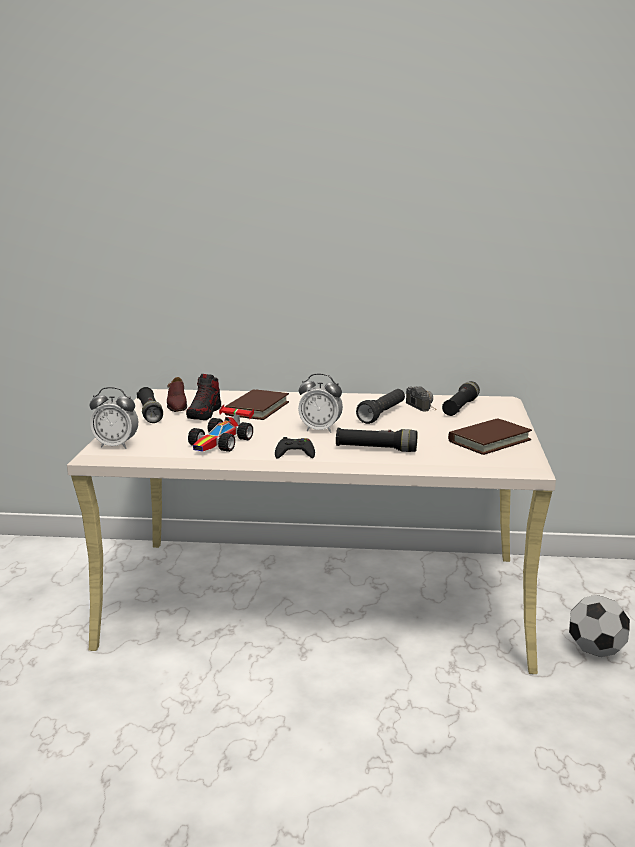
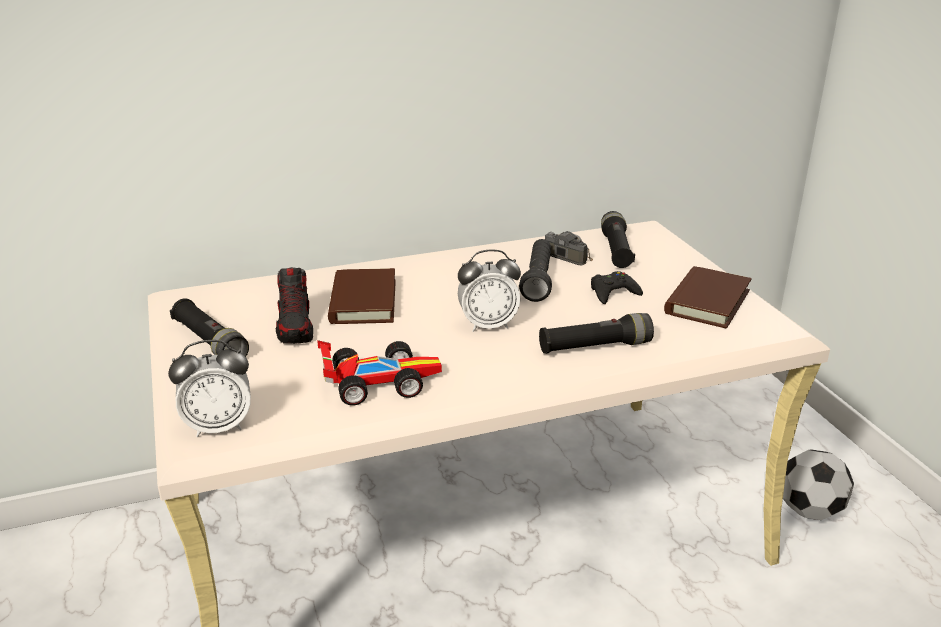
camera: 25 degrees left, 10 degrees up
brown shoe [167,377,187,412] -> none
toy car [188,404,254,452] -> toy car turned 105 degrees counterclockwise [317,340,442,406]
black game controller [275,437,315,459] -> black game controller moved to [591,271,643,304]

